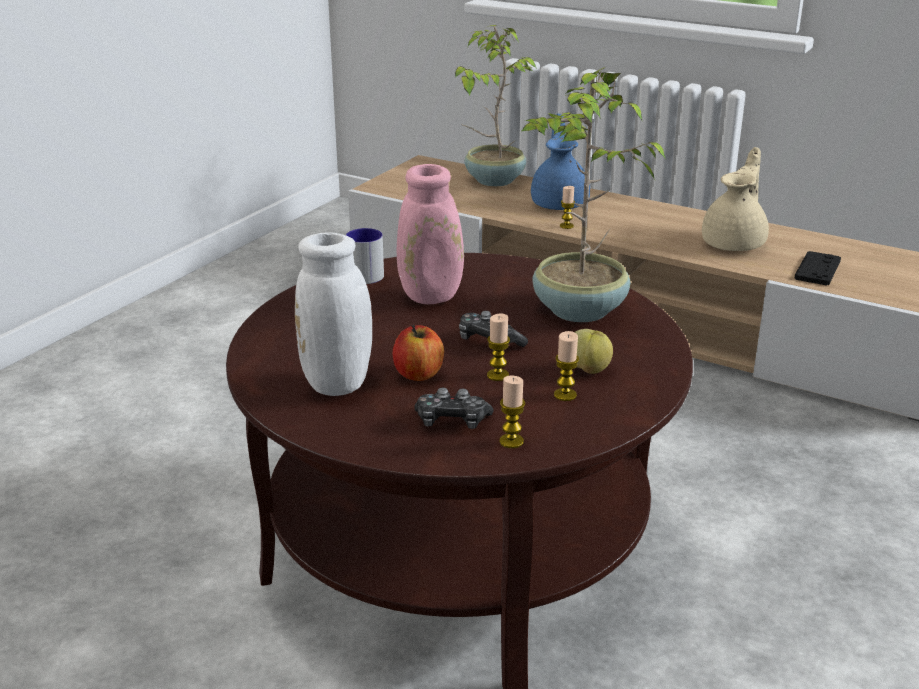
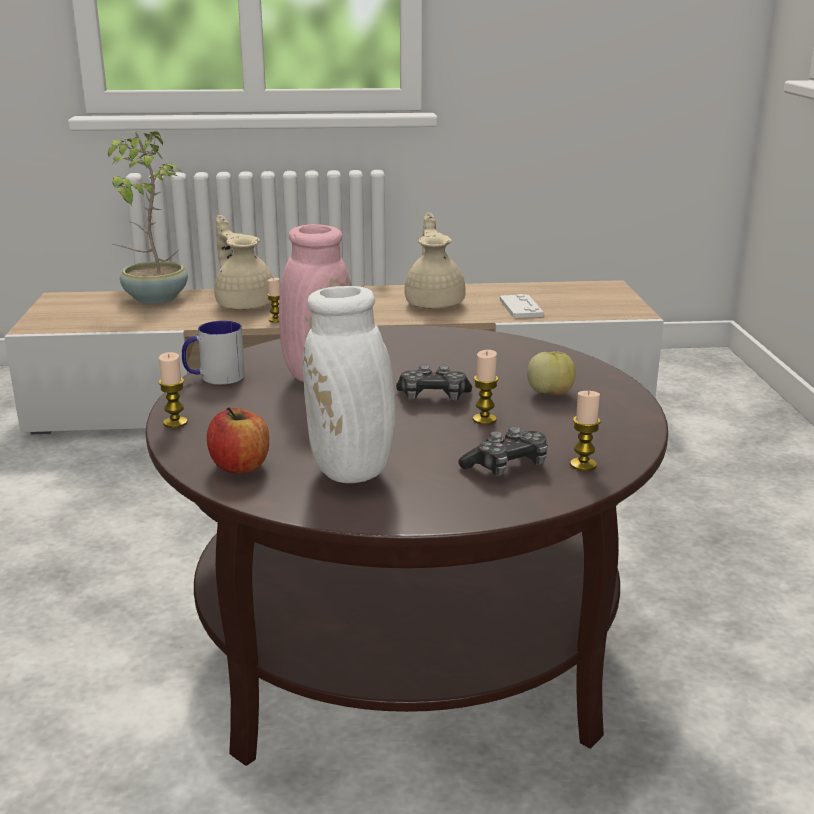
camera: 35 degrees left, 5 degrees down
apple [393,325,444,381] -> apple moved to [207,407,269,473]
potted plant [522,67,666,322] -> none
blue teapot [531,114,590,210] -> beige teapot [214,215,274,310]
candle [554,331,579,401] -> candle moved to [159,352,188,428]
black game controller [794,251,841,286] -> white game controller [500,294,544,318]

